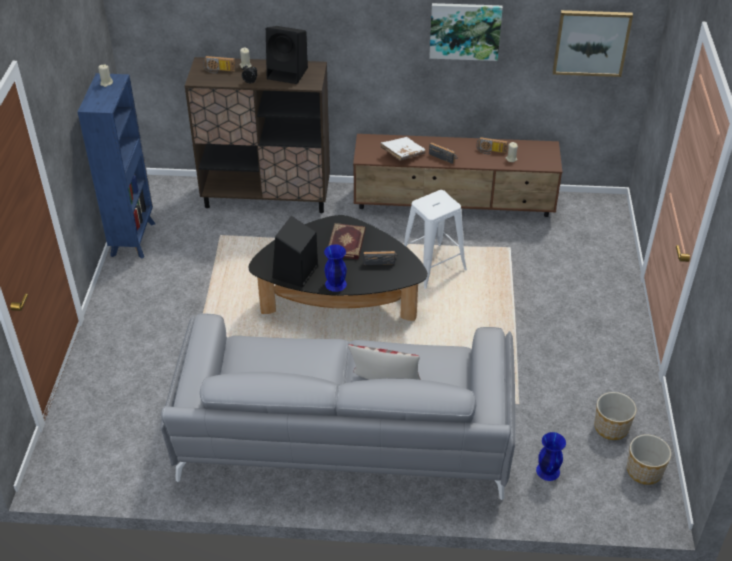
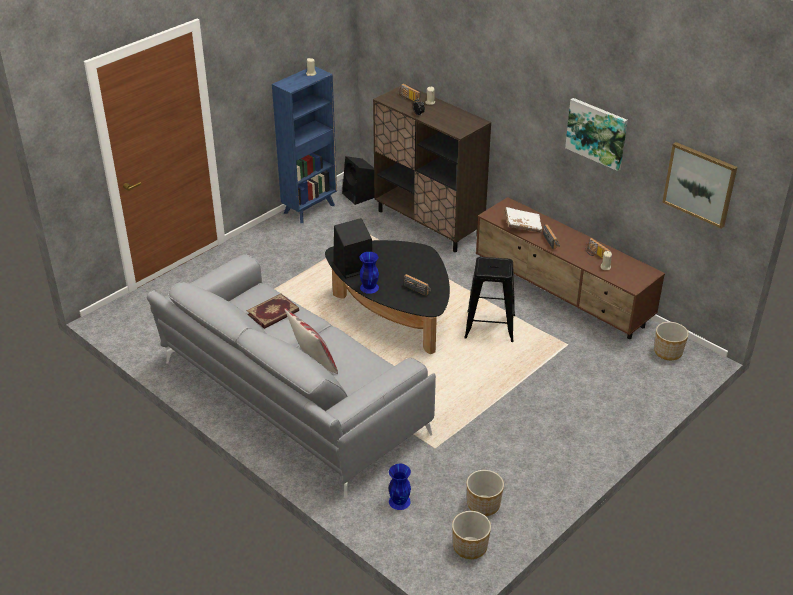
camera: 40 degrees right, 5 degrees down
black speaker [266,26,308,84] -> black speaker moved to [342,156,375,205]
book [329,223,366,260] -> book moved to [247,294,299,329]
white stool [404,190,467,289] -> black stool [464,257,515,342]
none -> planter [654,322,689,360]

